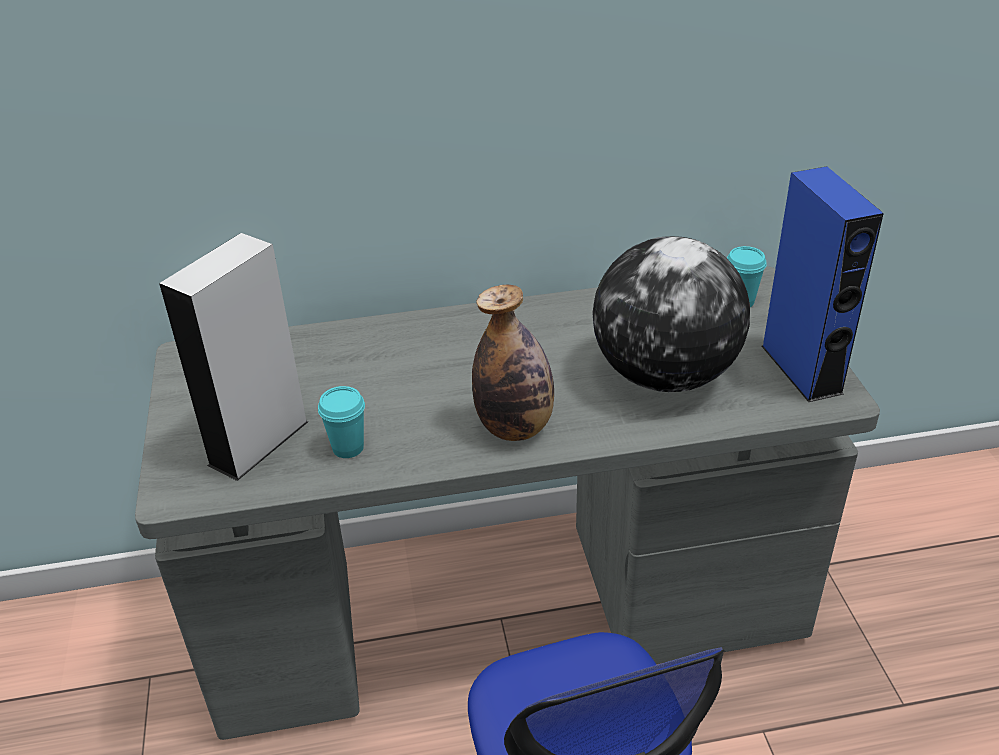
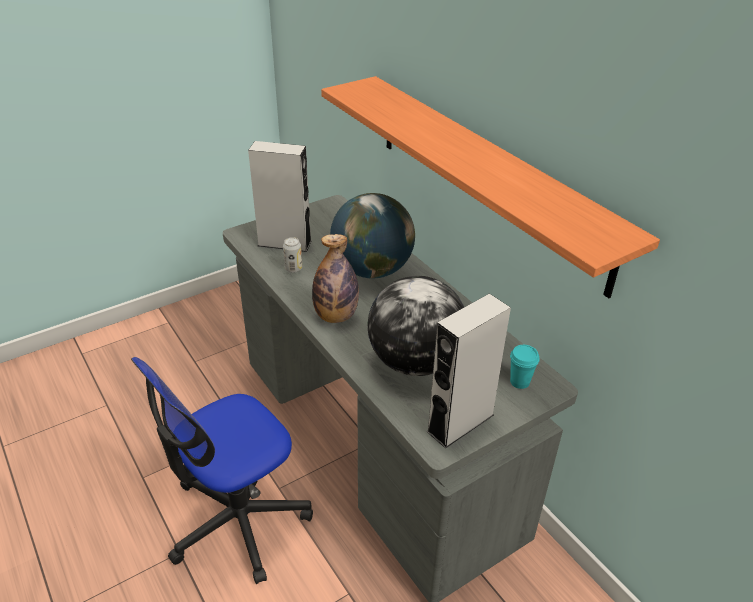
camera: 65 degrees right, 0 degrees up
turquoise cup [318,386,365,458] -> can [283,237,302,273]
blue speaker [762,166,884,402] -> grey speaker [426,294,511,448]
none -> shelf [321,76,660,298]
none -> globe [330,193,415,278]

